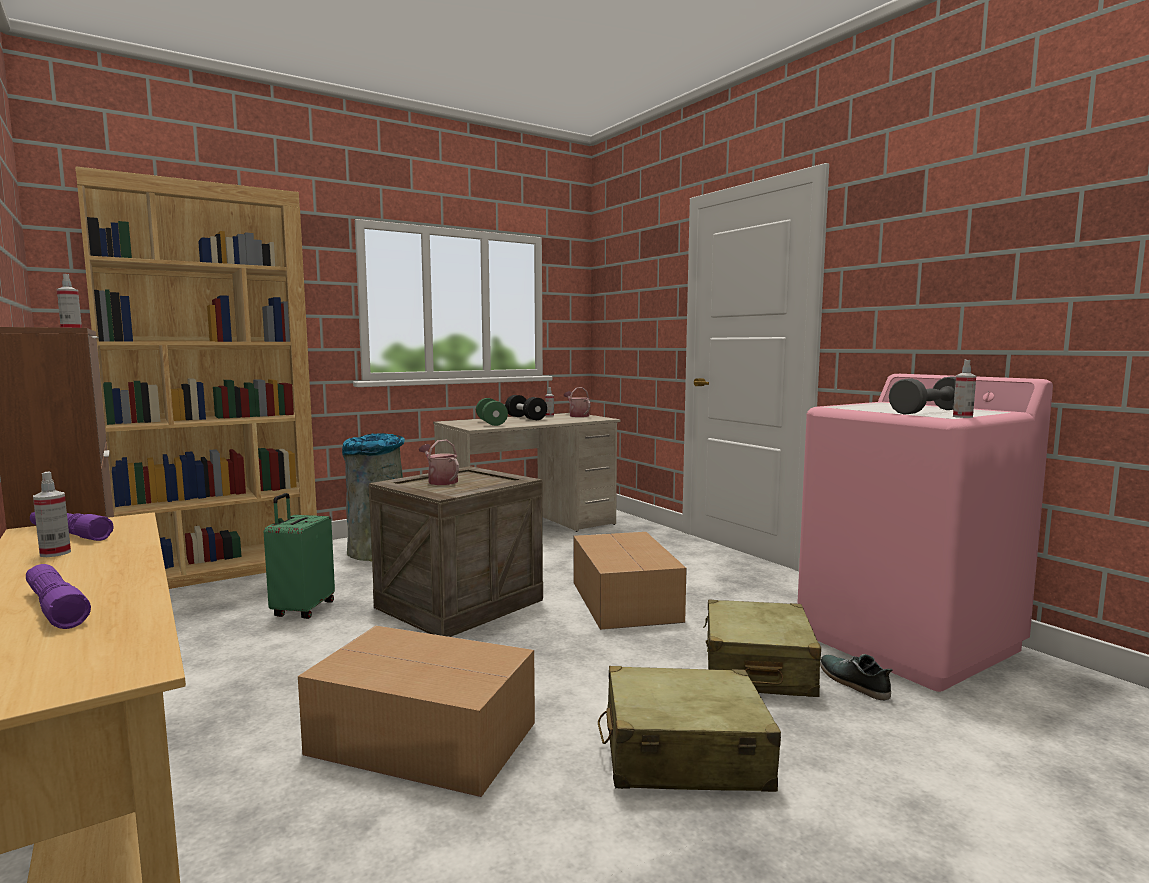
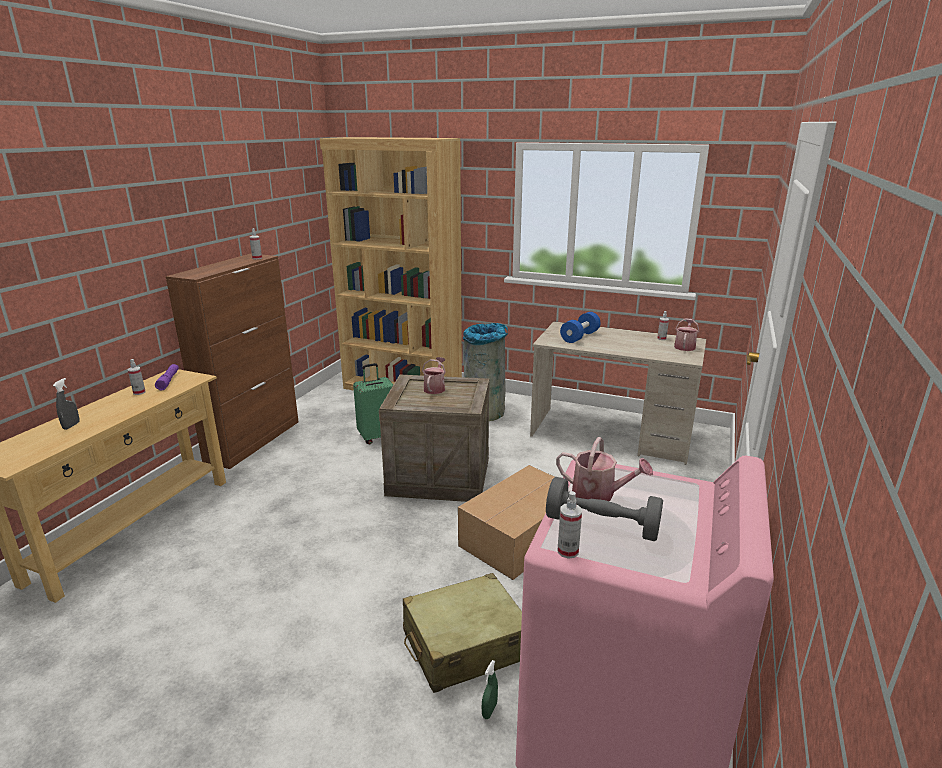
camera: 55 degrees right, 15 degrees up
purple flashlight [26,564,91,629] -> grey spray bottle [53,378,79,430]
cardboard box [298,626,535,797] -> none
green dumbbell [476,398,508,426] -> blue dumbbell [560,312,600,343]
black dumbbell [505,395,547,420] -> none
beige suitcase [598,666,781,792] -> none
shoe [820,654,892,700] -> green spray bottle [482,660,498,719]
none -> watering can [556,437,653,501]

